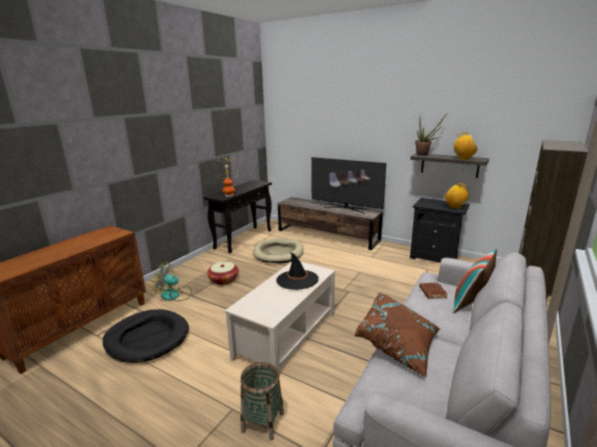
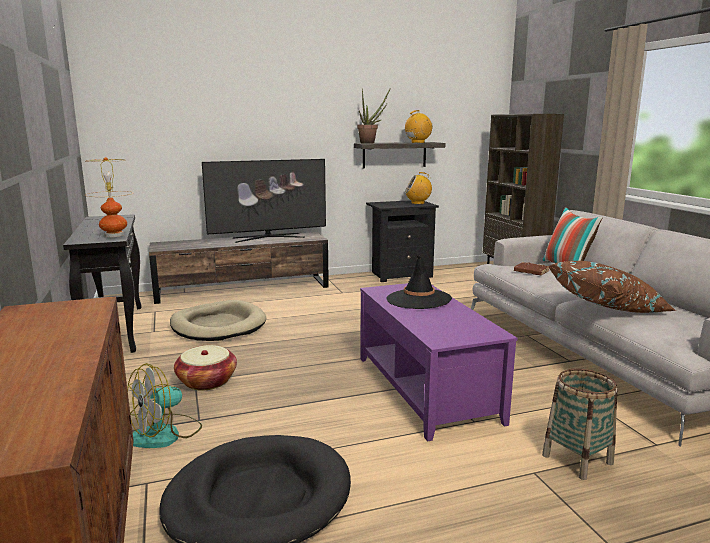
camera: 50 degrees left, 5 degrees down
beige coffee table [225,262,335,375] -> purple coffee table [360,283,517,441]

